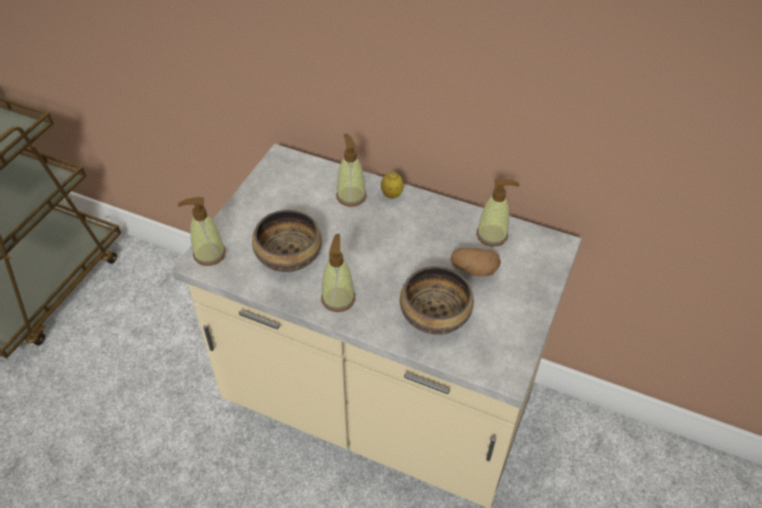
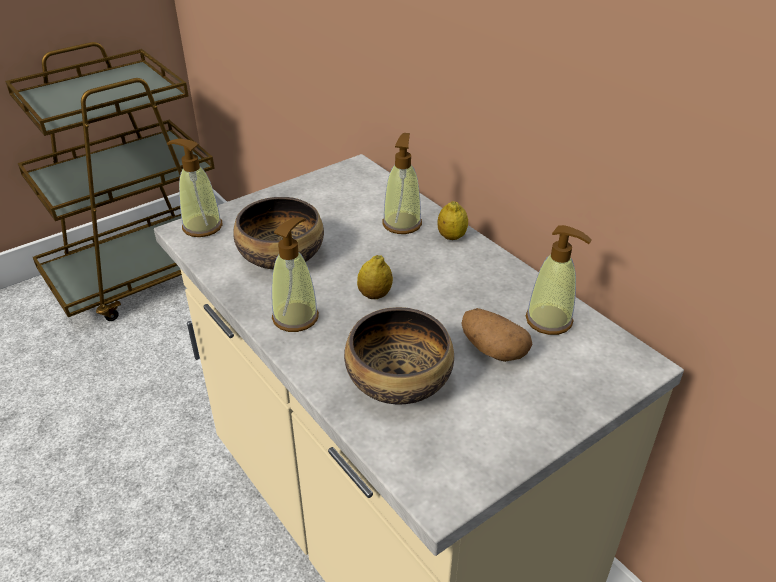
camera: 30 degrees right, 10 degrees down
none -> lemon [357,255,393,299]

